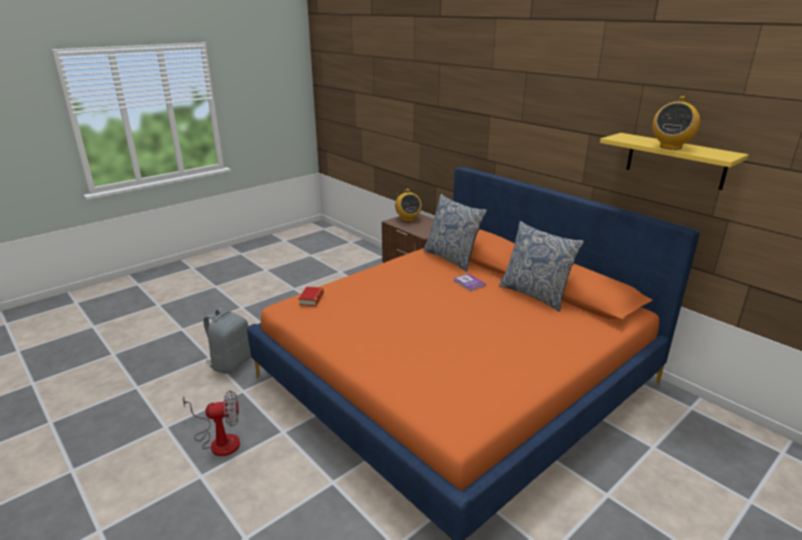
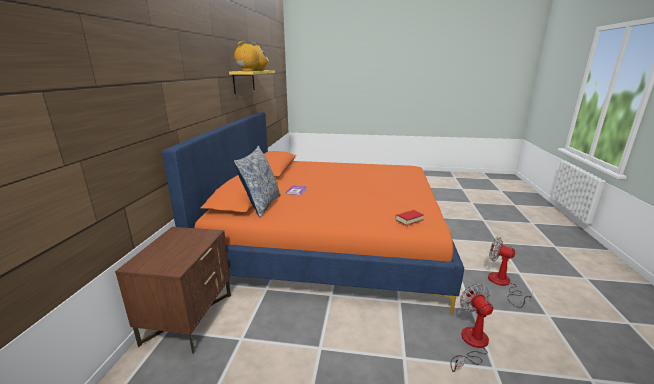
camera: 130 degrees left, 5 degrees down
grey backpack [203,307,251,374] -> fan [450,284,493,372]
radio [395,189,422,222] -> radio moved to [234,41,259,71]
pillow [499,221,584,312] -> none

